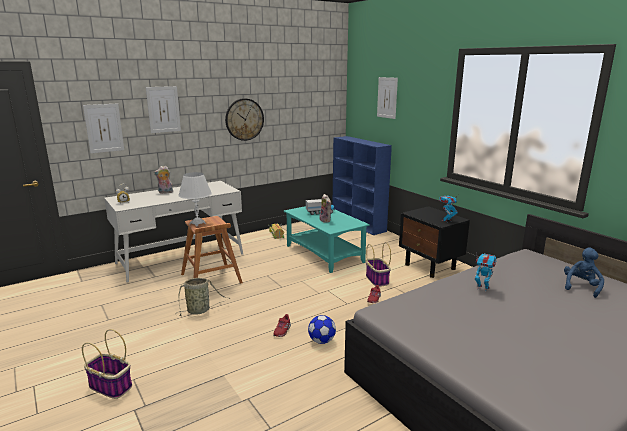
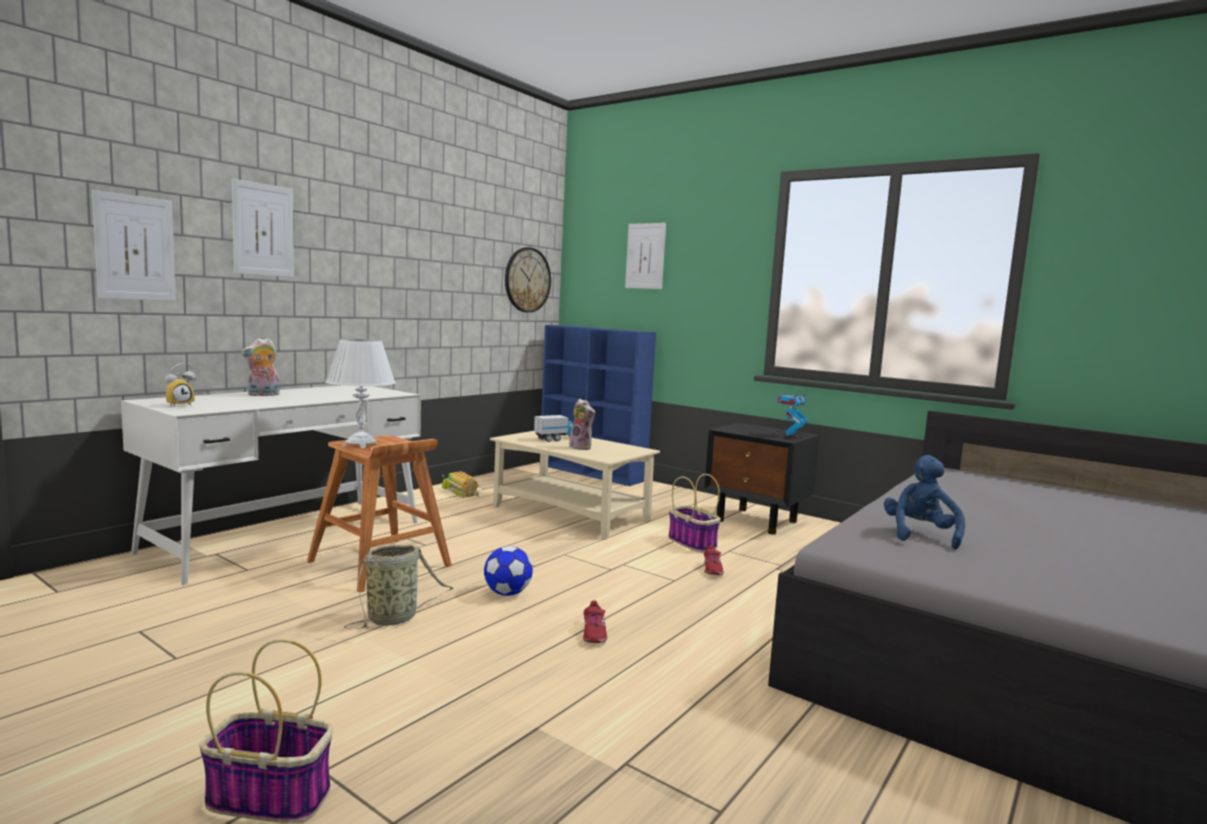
camera: 20 degrees left, 10 degrees down
wall clock [225,98,264,141] -> wall clock moved to [505,247,551,313]
turquoise coffee table [284,206,370,273] -> beige coffee table [490,431,660,540]
football [308,315,336,344] -> football moved to [484,546,533,596]
toy robot [475,254,496,292] -> none
blue plush toy [564,247,604,298] -> blue plush toy moved to [884,455,965,549]

